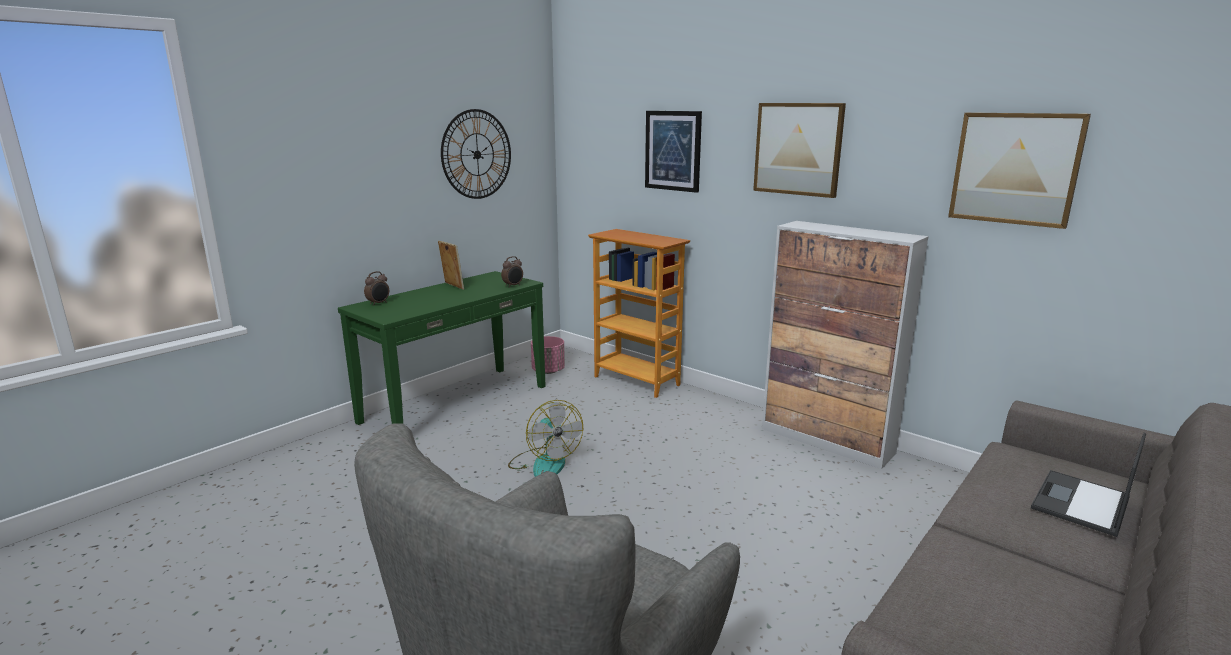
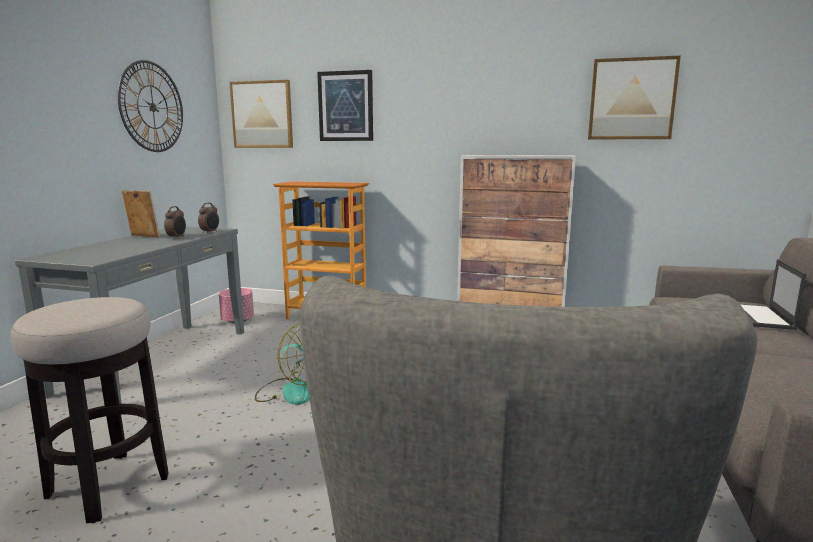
camera: 25 degrees left, 5 degrees down
green console table [338,271,546,425] -> grey console table [15,226,244,404]
alarm clock [364,271,389,306] -> alarm clock moved to [164,206,186,239]
picture [753,103,846,198] -> picture moved to [229,80,293,148]
none -> stool [11,297,169,524]

